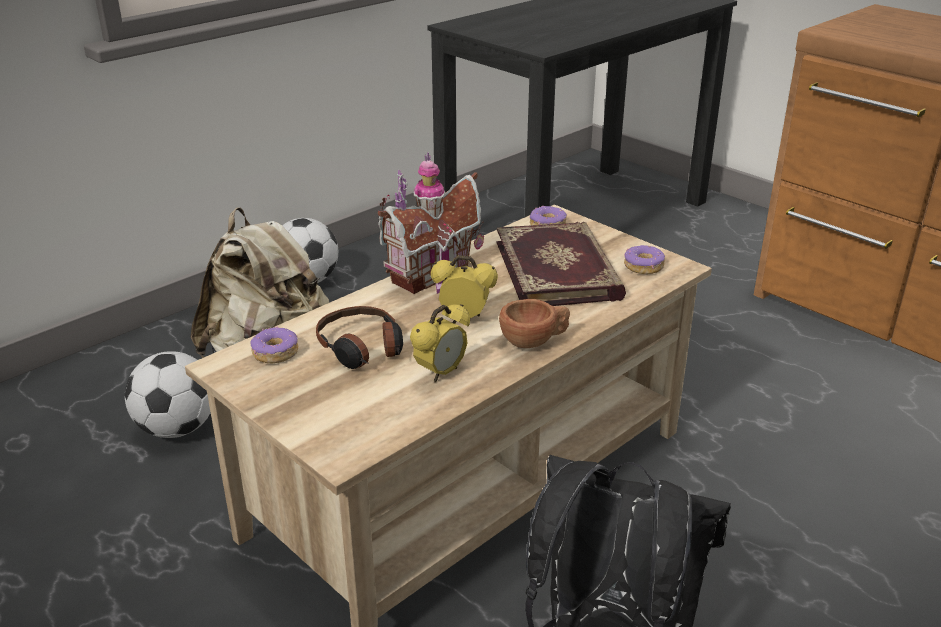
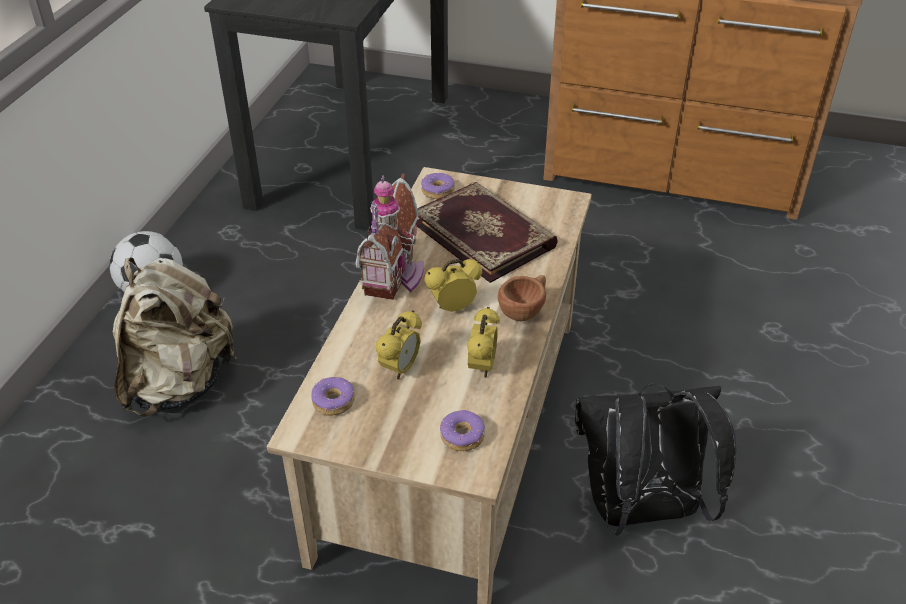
camera: 30 degrees left, 10 degrees up
football [125,351,211,438] -> none
headphones [316,306,403,369] -> alarm clock [376,310,422,379]
donut [624,245,665,274] -> donut moved to [440,410,485,451]

